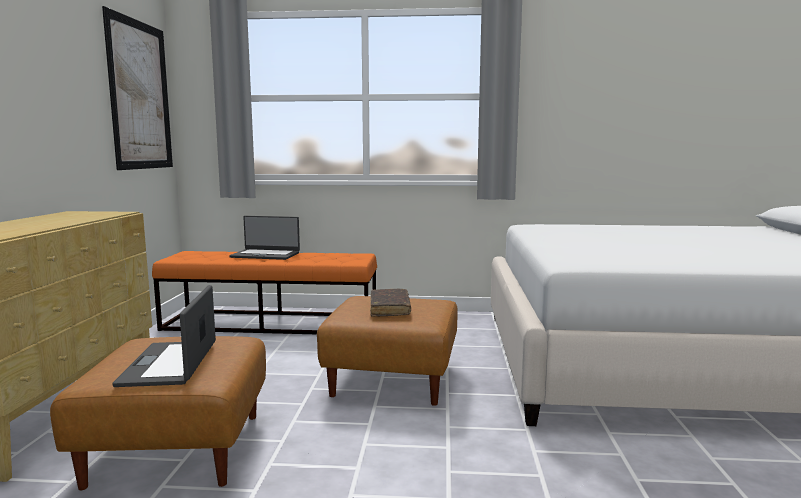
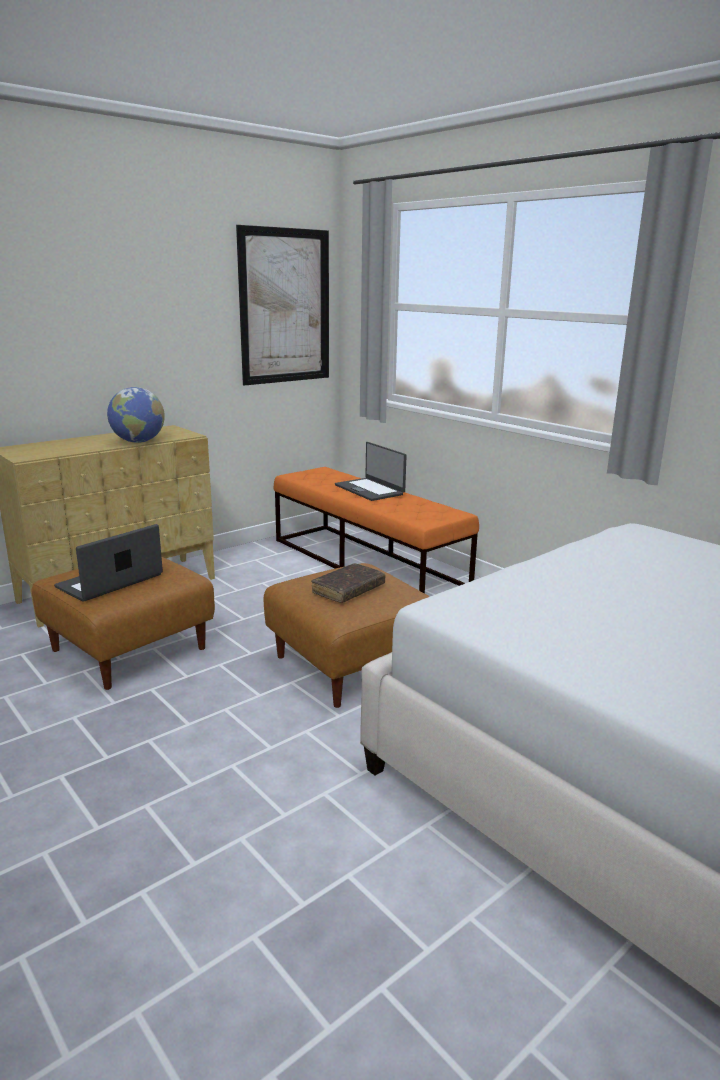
camera: 45 degrees right, 10 degrees up
none -> globe [107,387,165,443]

